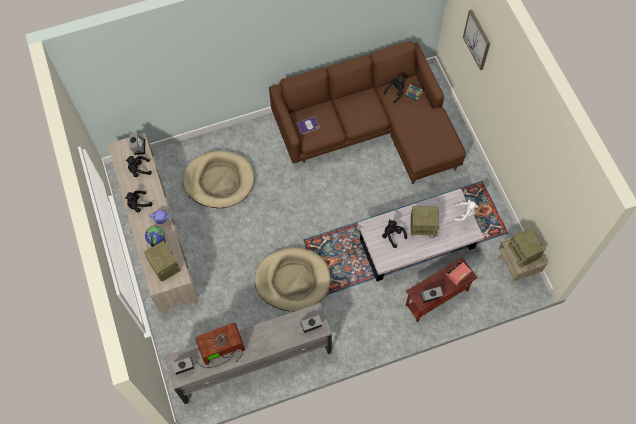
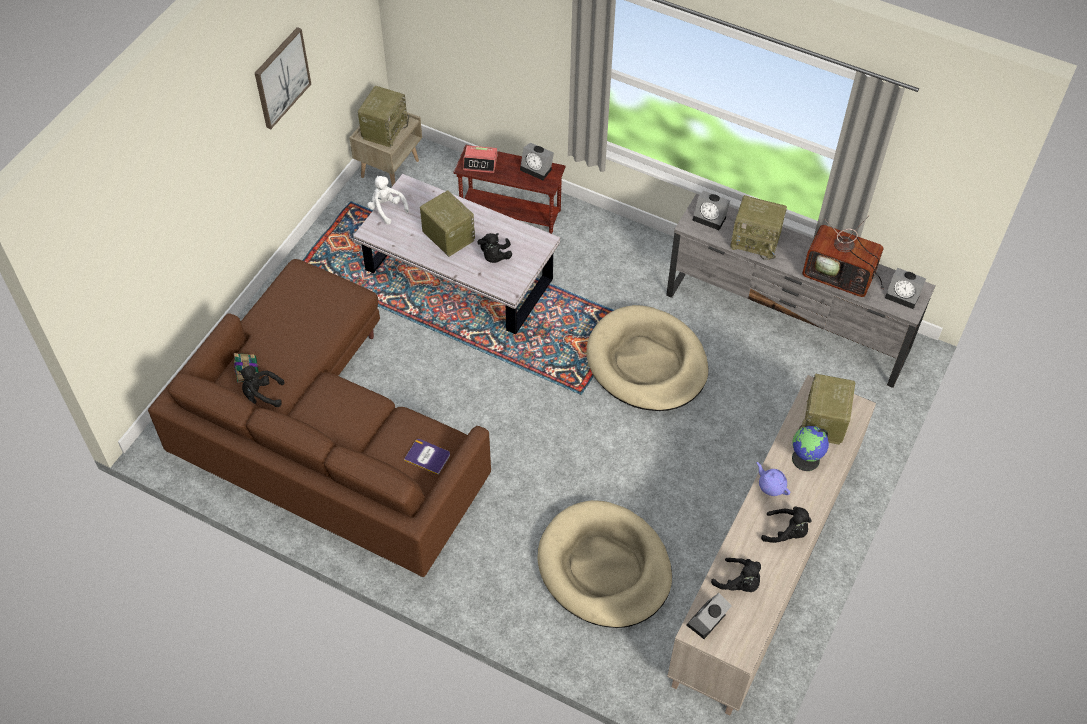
camera: 135 degrees left, 10 degrees down
picture [463,10,490,70] -> picture moved to [255,27,311,129]
none -> radio [730,195,787,260]

